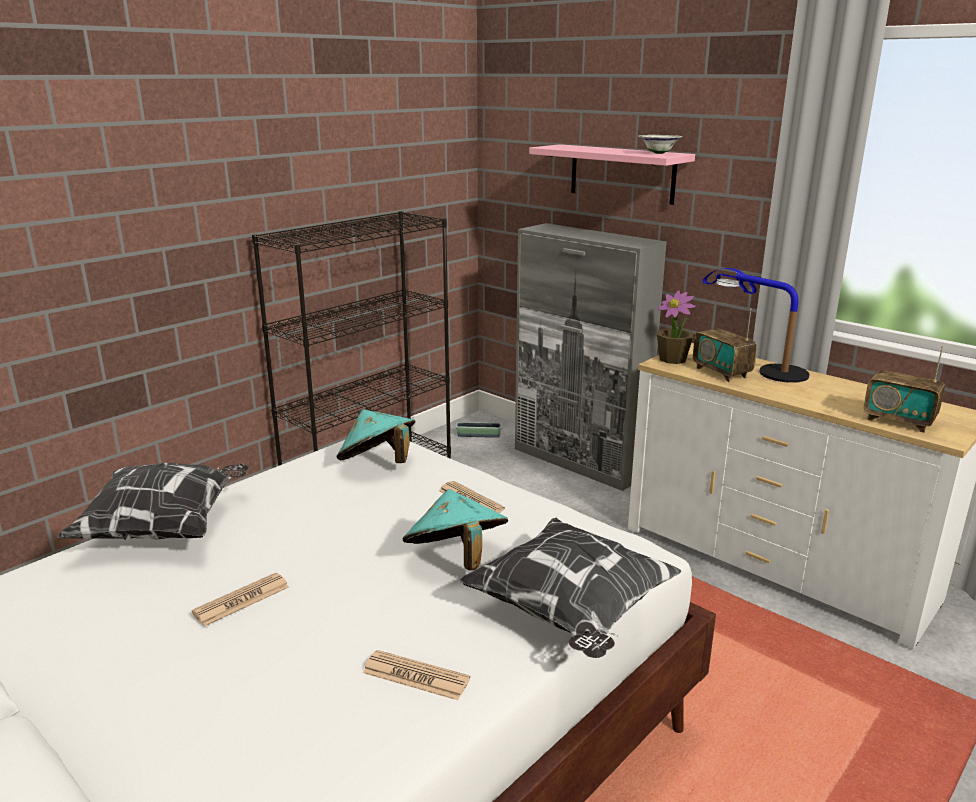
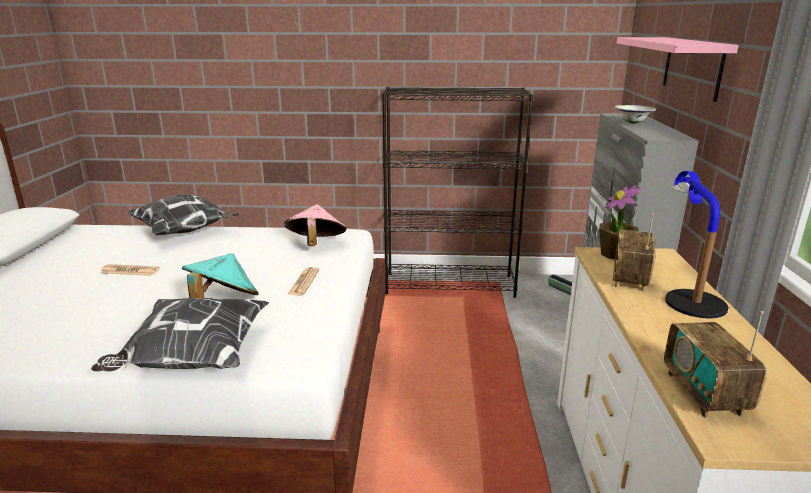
camera: 50 degrees right, 0 degrees up
turquoise hat [337,409,415,463] -> pink hat [284,204,347,246]
newspaper [363,650,470,700] -> none
white bowl [639,135,682,154] -> white bowl moved to [615,105,656,123]

